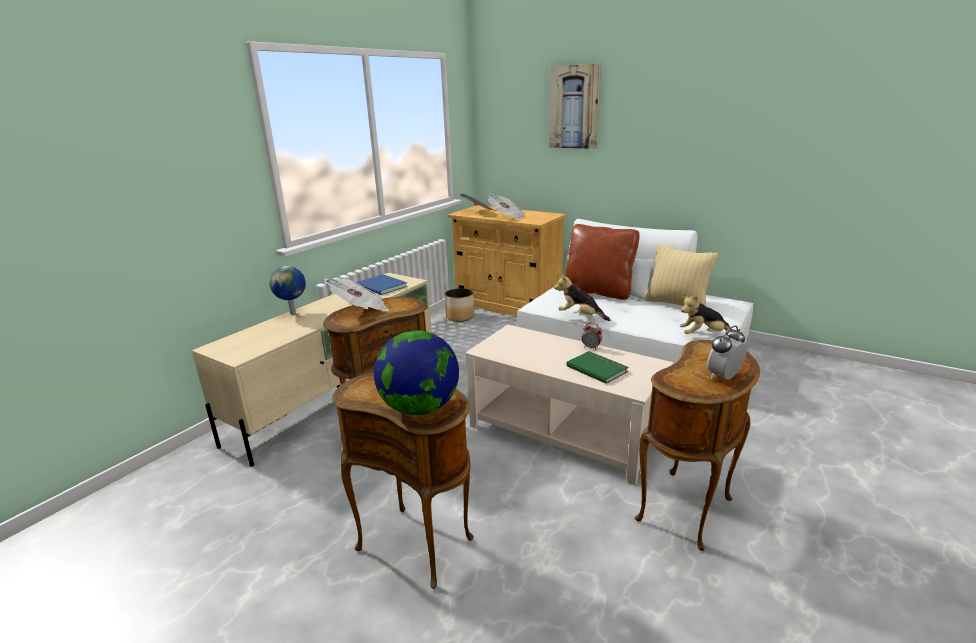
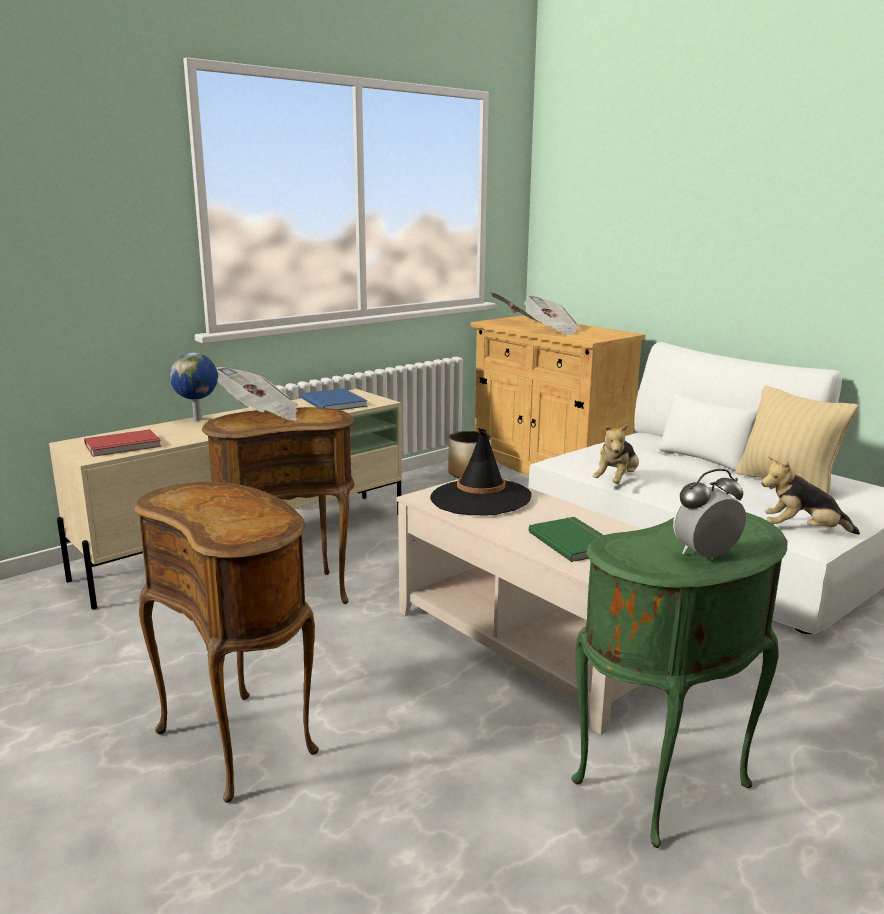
camera: 15 degrees right, 5 degrees down
globe [374,330,459,415] -> none
picture [549,64,601,149] -> none
plush toy [554,273,610,321] -> plush toy turned 105 degrees counterclockwise [592,424,639,484]
brown pillow [565,224,640,300] -> none
alarm clock [582,323,602,350] -> none
brown side table [635,340,760,551] -> green side table [571,512,787,848]
none -> red book [84,429,161,457]
none -> black hat [430,430,532,516]

